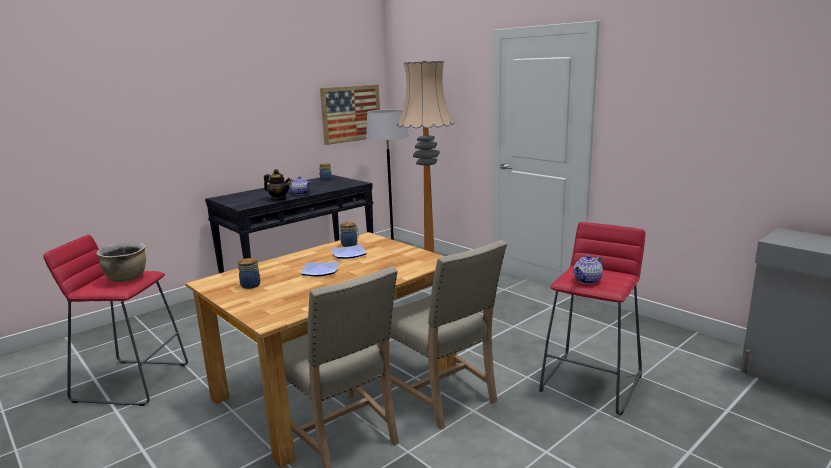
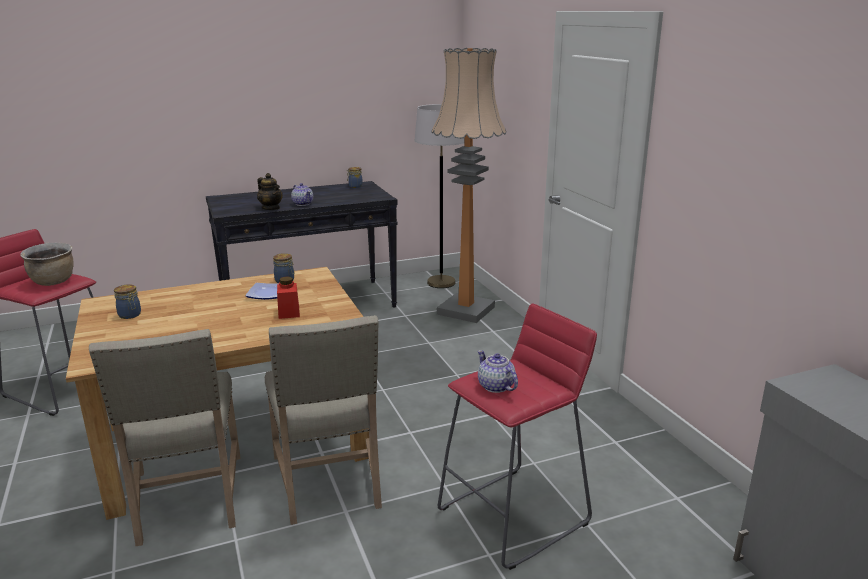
camera: 20 degrees right, 5 degrees up
plate [301,261,338,276] -> none
picture [320,84,380,145] -> none
teapot [573,255,603,284] -> teapot turned 75 degrees clockwise [478,350,518,393]
none -> red jar [277,277,300,319]

